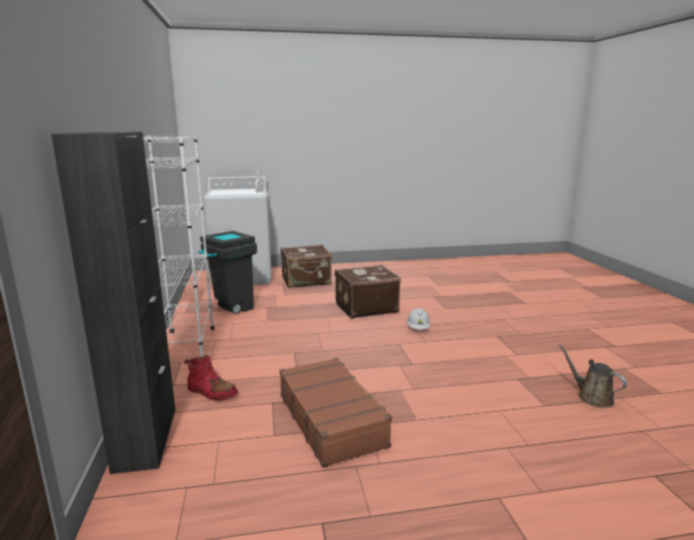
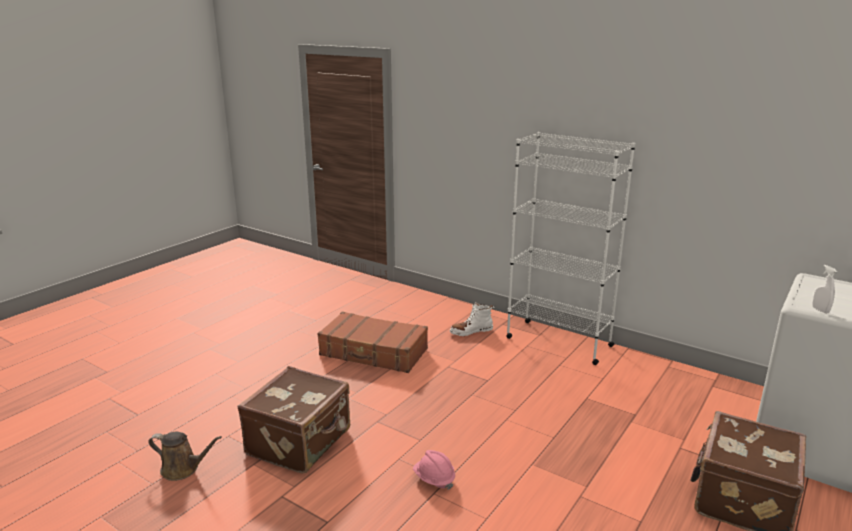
camera: 135 degrees right, 5 degrees up
black cabinet [51,132,176,474] -> none
red boot [184,355,238,401] -> white boot [450,302,495,336]
grey trash can [198,231,257,314] -> none
brown suitcase [335,265,401,319] -> brown suitcase moved to [237,366,350,474]
white hard hat [407,308,430,329] -> pink hard hat [413,450,455,490]

